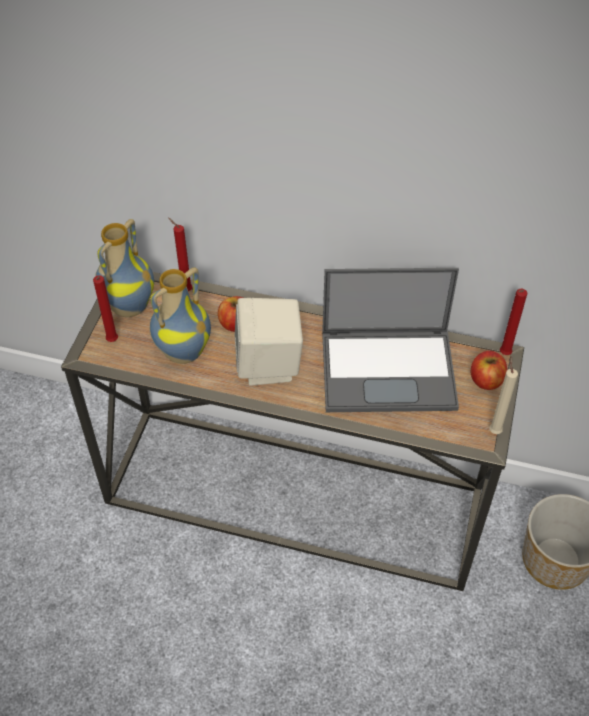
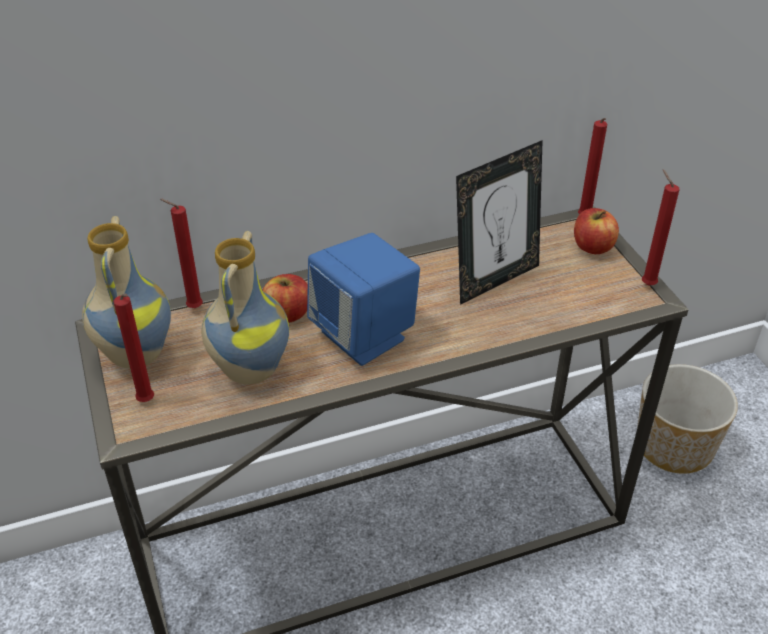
camera: 35 degrees left, 10 degrees down
beige speaker [235,298,303,386] -> blue speaker [307,233,420,366]
laptop [322,268,459,412] -> picture frame [456,140,543,305]
beige candle [489,356,518,434] -> red candle [642,170,679,285]

